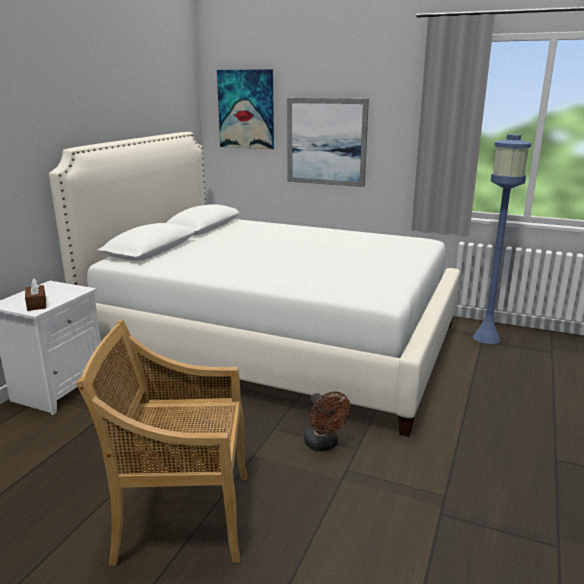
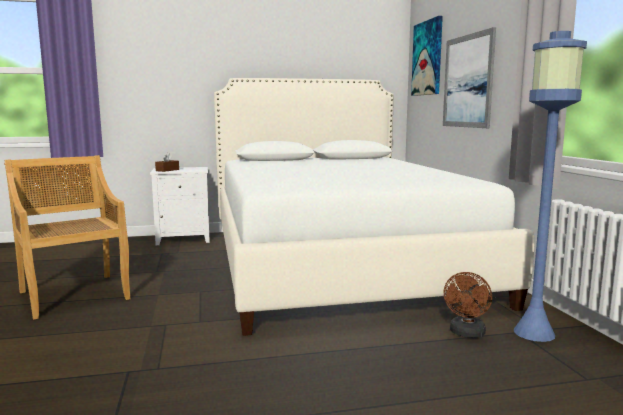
camera: 55 degrees right, 10 degrees down
brown fan [304,391,351,451] -> brown fan moved to [444,272,492,338]

